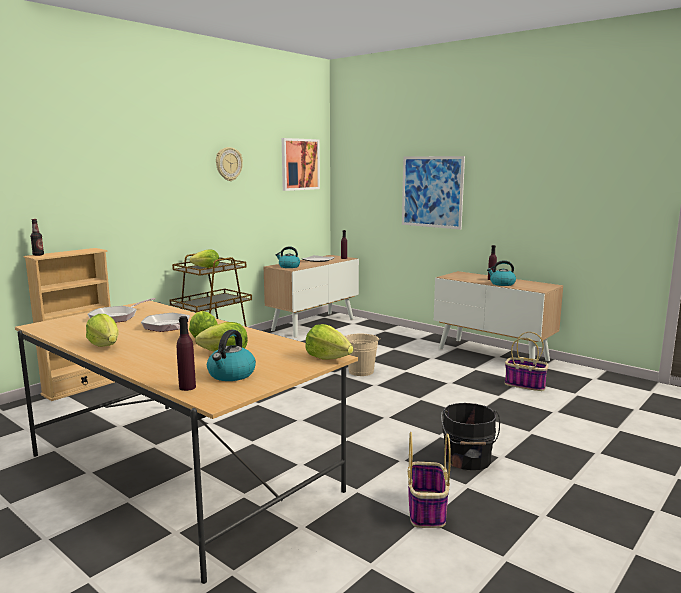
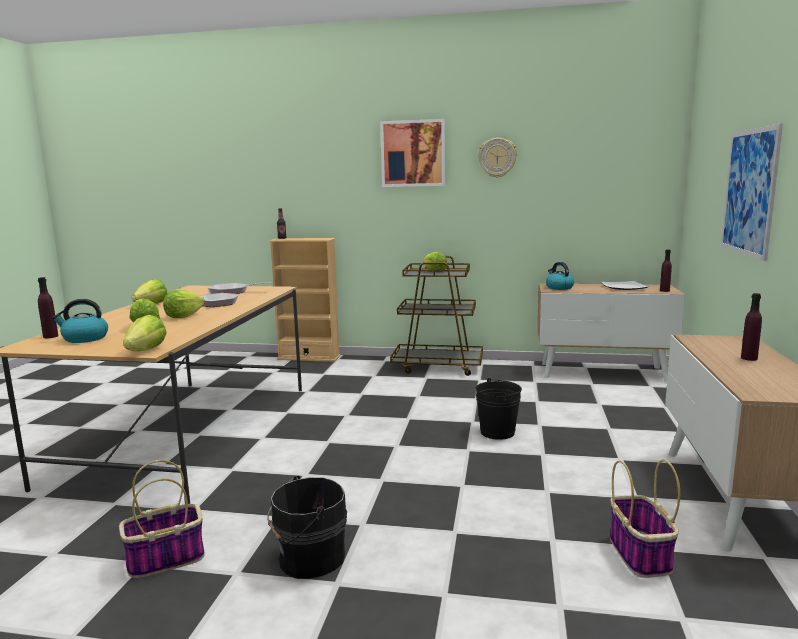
camera: 60 degrees right, 0 degrees up
picture [282,138,320,191] -> picture moved to [380,119,445,187]
beige bucket [345,334,381,376] -> black bucket [476,378,522,440]
kettle [487,260,516,286] -> none

